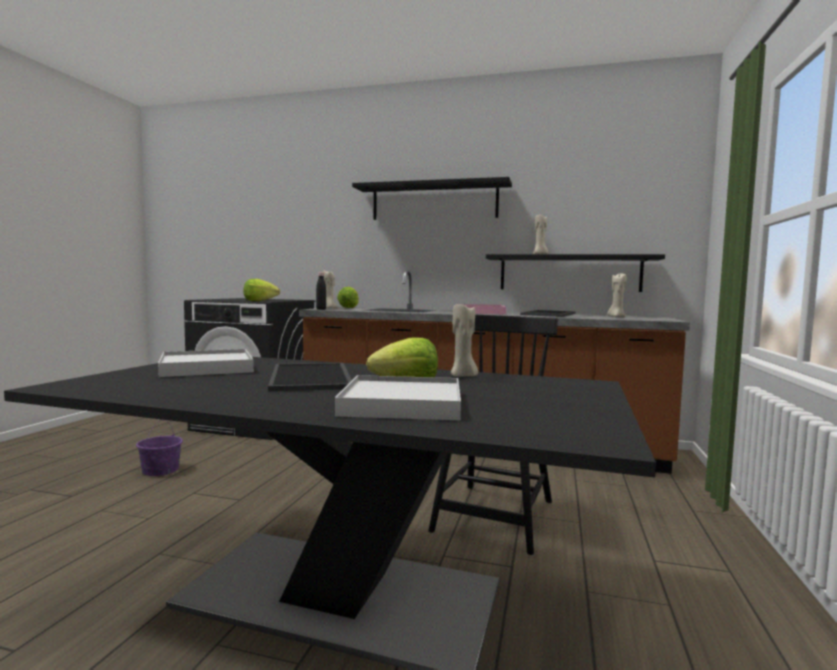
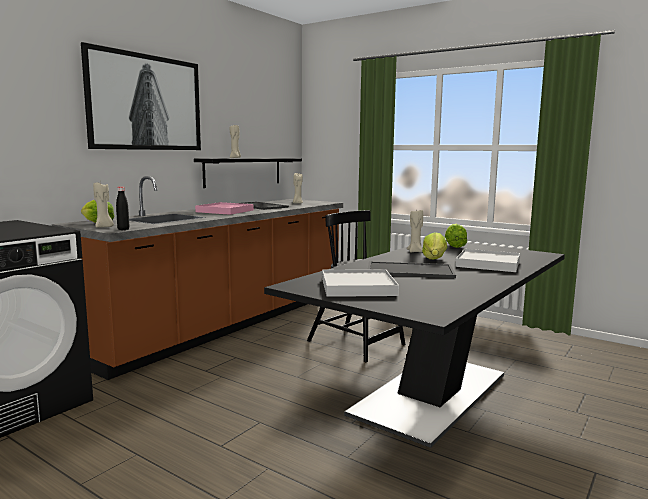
camera: 70 degrees left, 5 degrees up
purple bucket [136,420,183,476] -> none
lettuce [244,279,280,301] -> lettuce moved to [445,224,467,248]
black shelf [352,177,512,220] -> picture [81,42,201,150]

